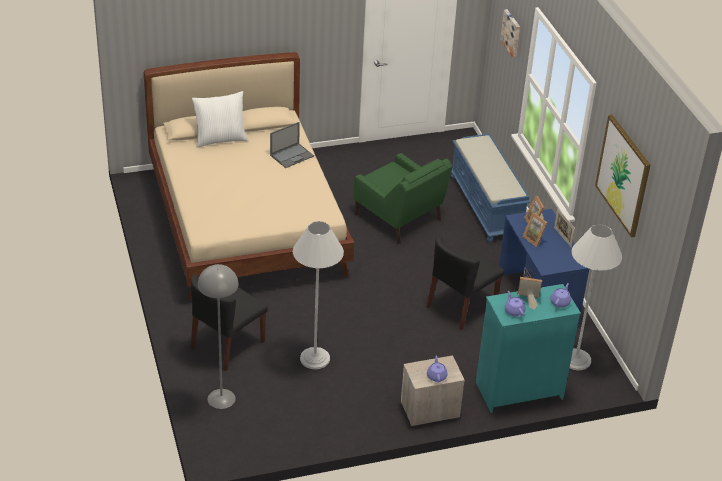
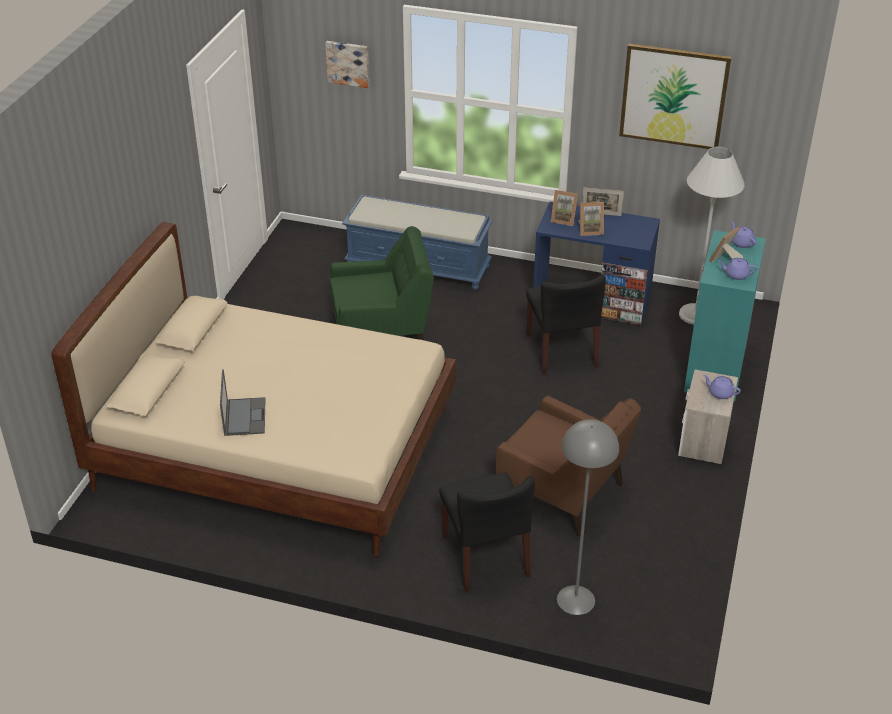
camera: 55 degrees left, 0 degrees up
white pillow [192,91,248,147] -> none
laptop [270,122,314,168] -> laptop moved to [220,369,266,436]
white floor lamp [293,221,344,369] -> brown armchair [496,396,641,536]

